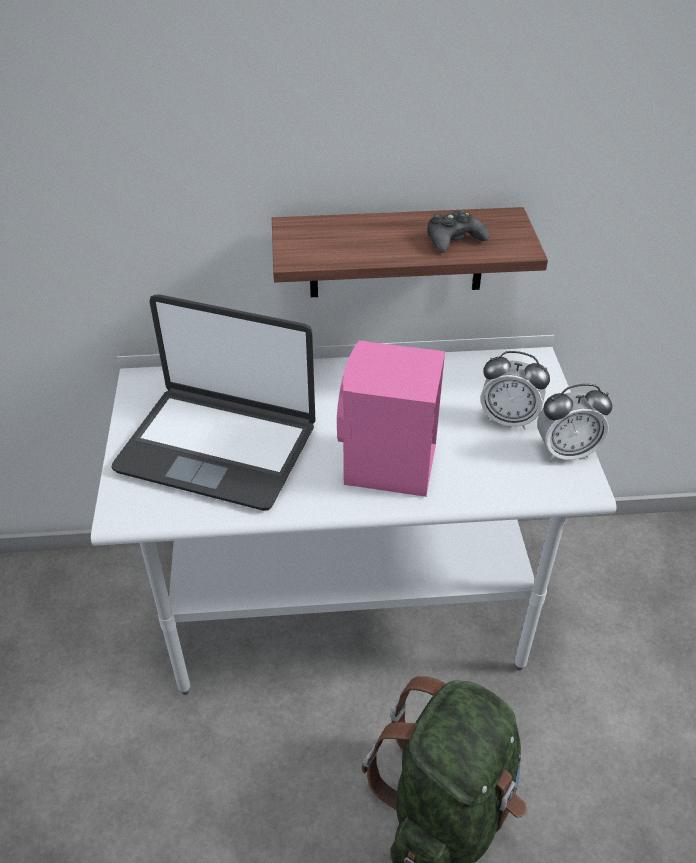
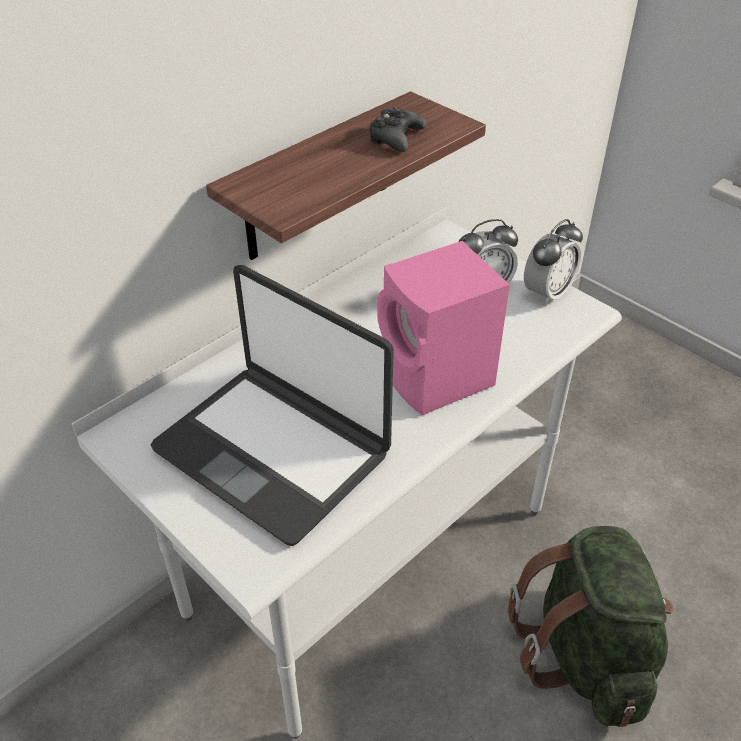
camera: 40 degrees left, 0 degrees up
laptop [111,294,316,511] -> laptop turned 60 degrees clockwise [151,265,394,546]

